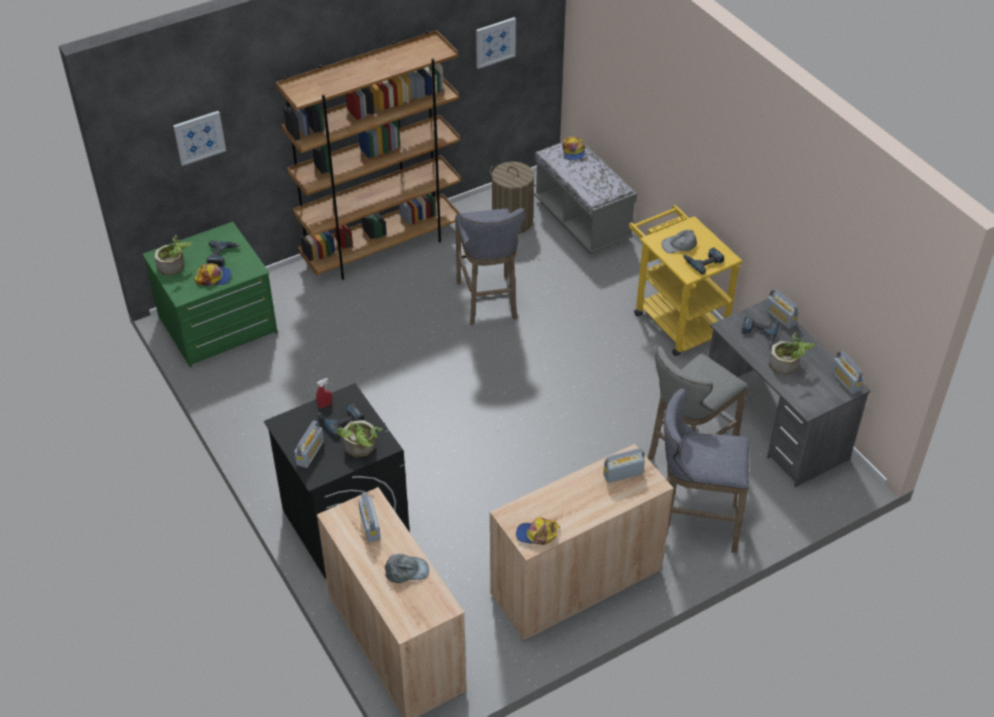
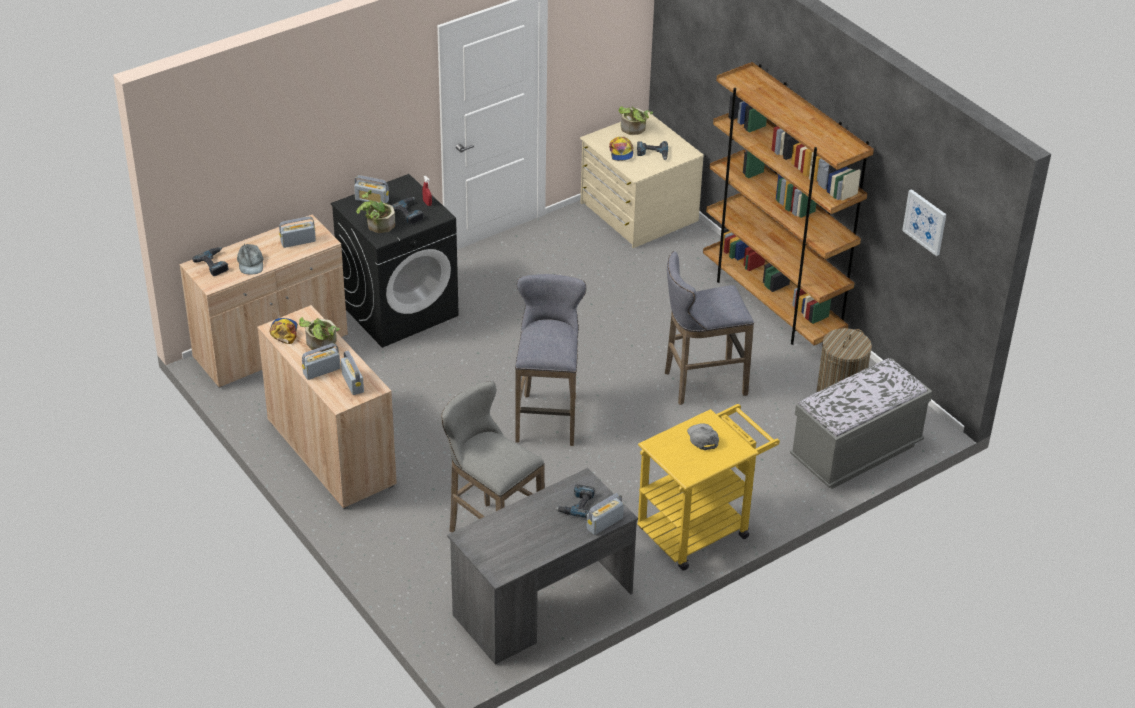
camera: 85 degrees right, 5 degrees down
green dresser [142,222,278,367] -> beige dresser [580,112,704,248]
picture [173,111,226,166] -> none
cap [562,136,585,160] -> none
grey stool [664,388,750,553] -> grey stool moved to [515,274,586,446]
power drill [683,247,724,274] -> power drill moved to [192,247,229,276]
potted plant [769,332,815,375] -> potted plant moved to [299,317,340,352]
radio [831,351,864,394] -> radio moved to [302,343,341,380]

